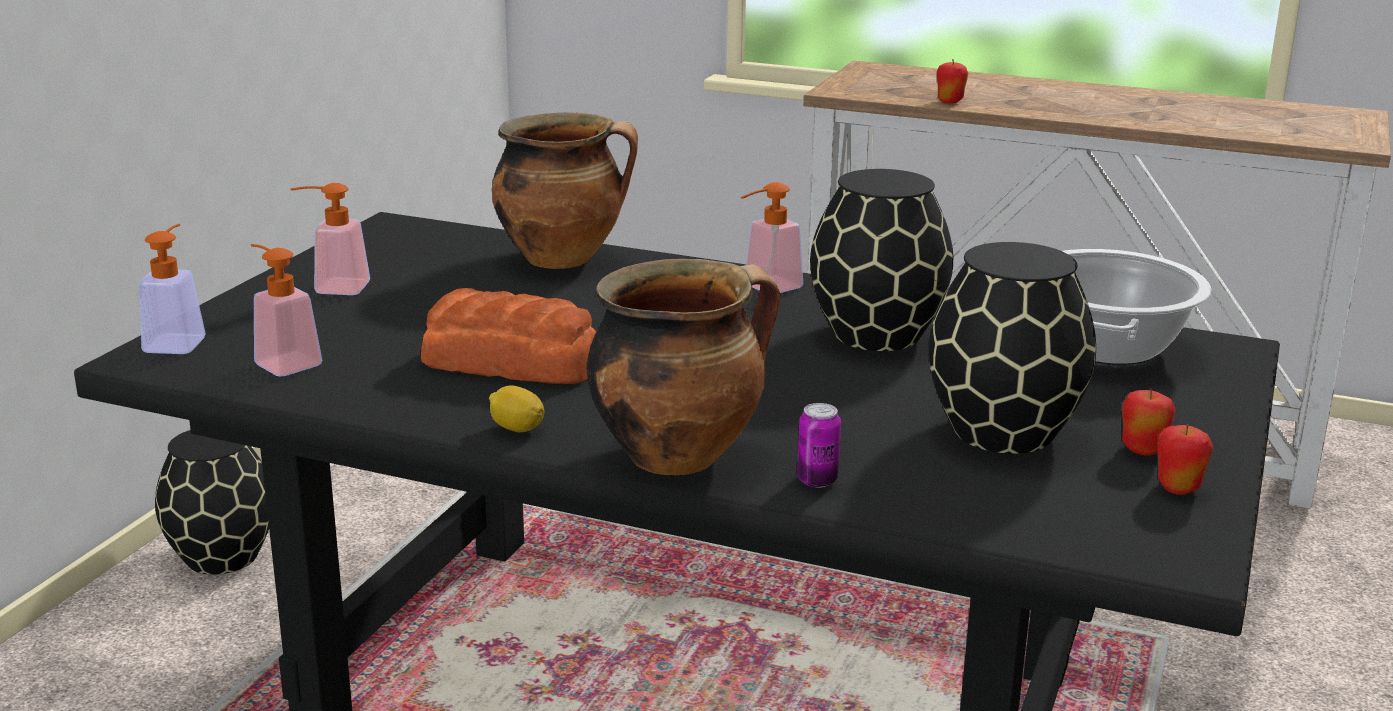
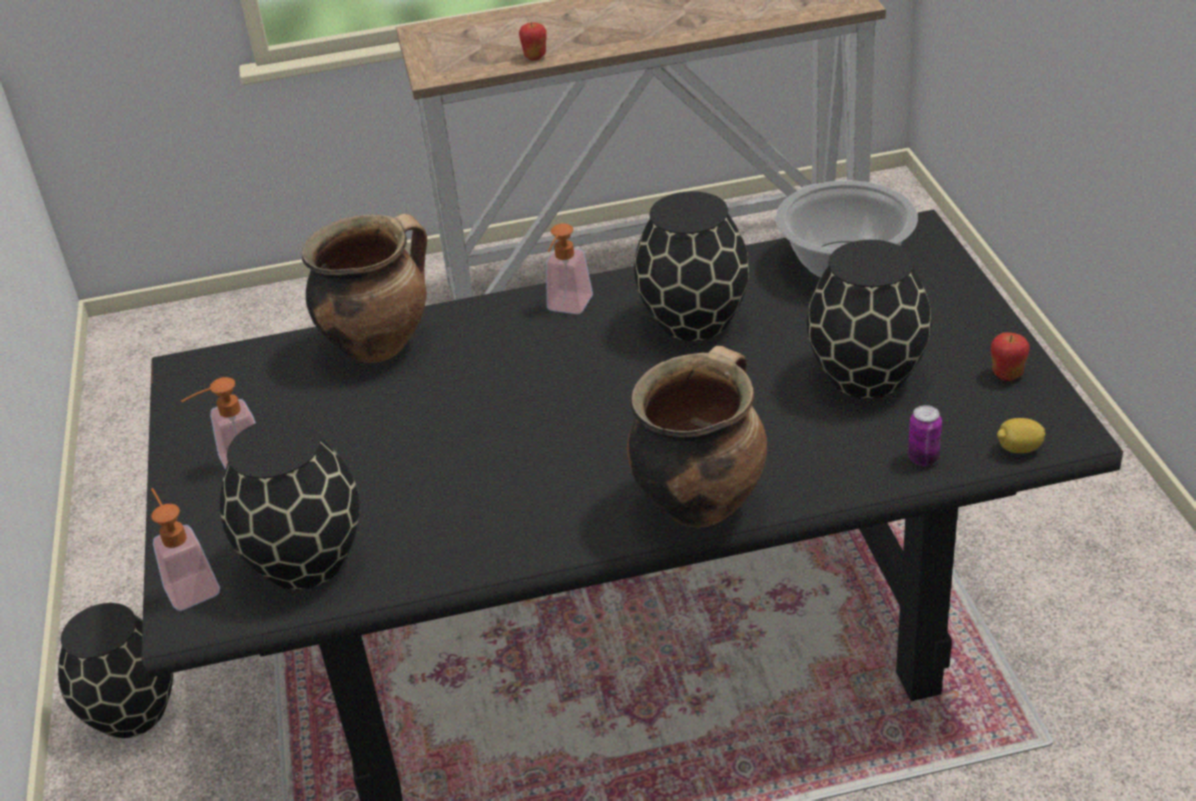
camera: 30 degrees left, 15 degrees up
soap dispenser [251,244,322,376] -> black vase [220,417,360,590]
bread [421,288,597,384] -> none
lemon [489,385,544,433] -> lemon moved to [997,418,1045,453]
can [797,403,841,488] -> can moved to [908,405,942,466]
apple [1122,388,1175,456] -> none

